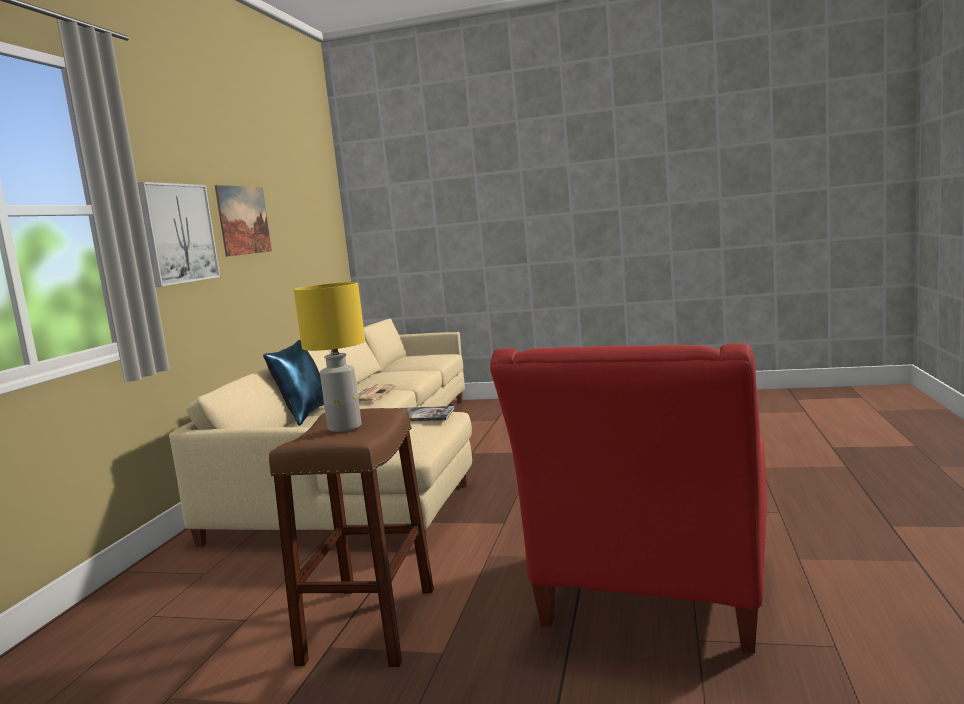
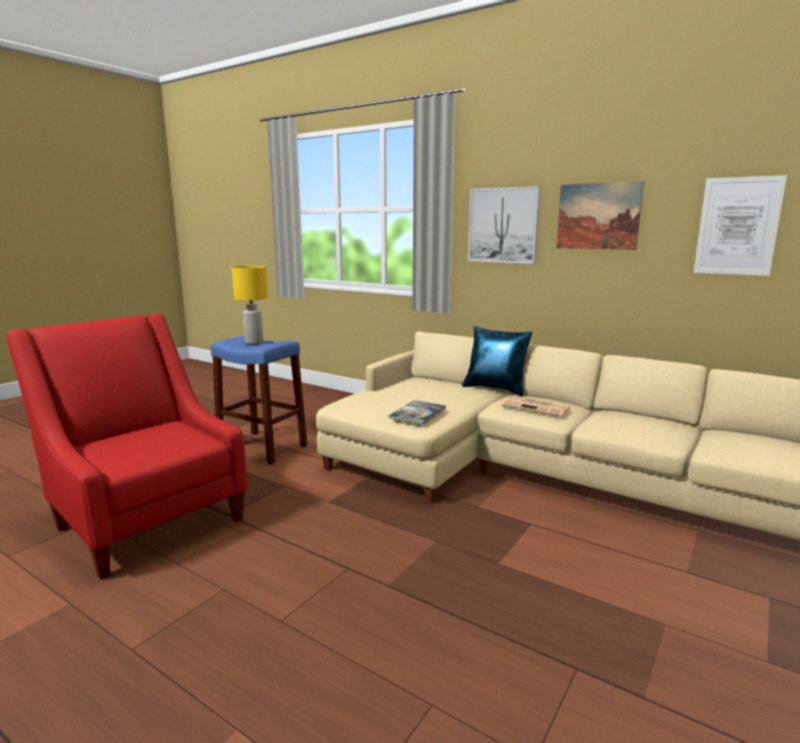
camera: 110 degrees right, 5 degrees up
brown stool [269,408,434,667] -> blue stool [211,336,307,465]
none -> picture [694,175,787,276]

